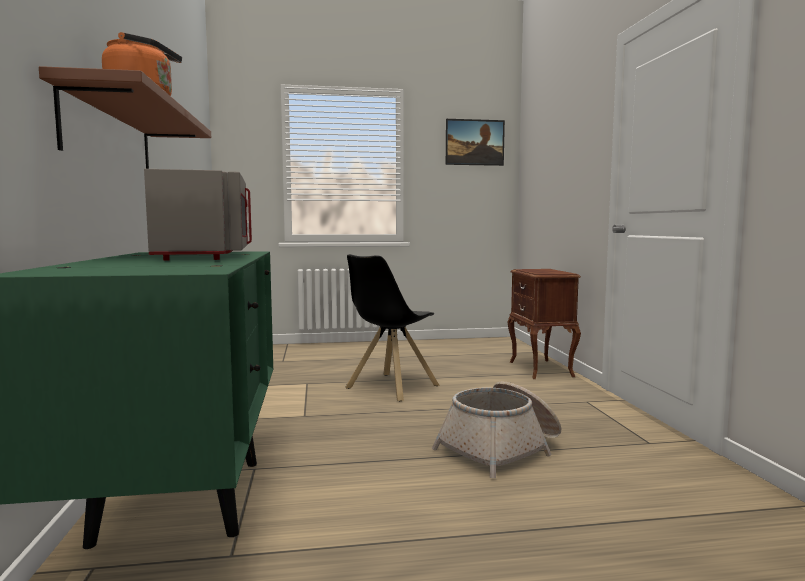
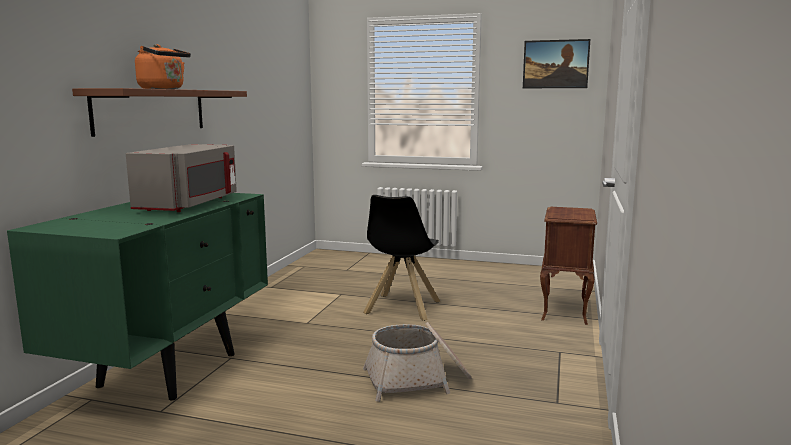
camera: 25 degrees right, 5 degrees up
black chair [346,254,440,401] -> black chair turned 45 degrees counterclockwise [363,195,441,321]

